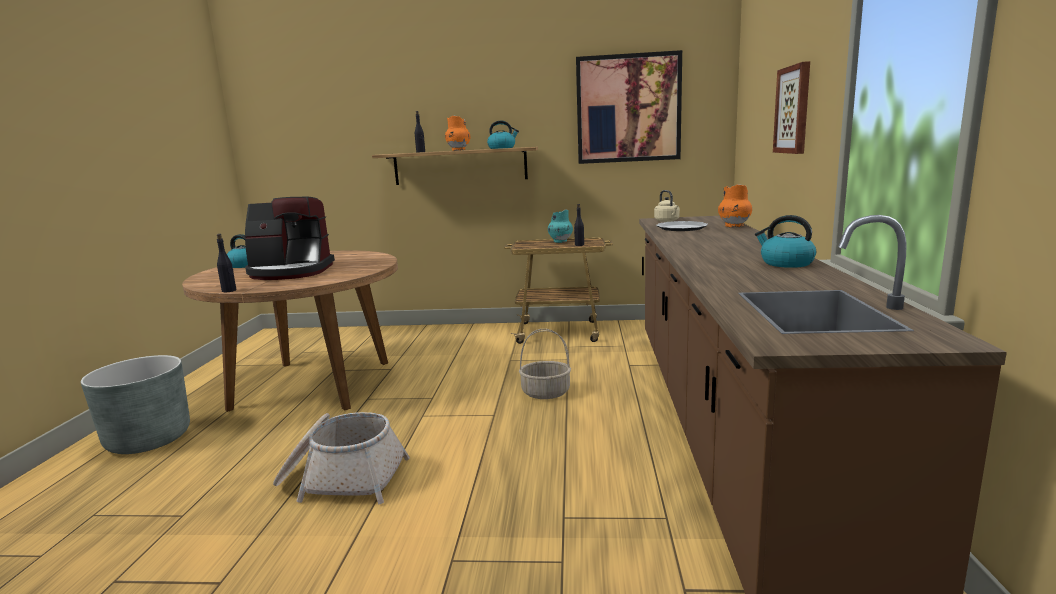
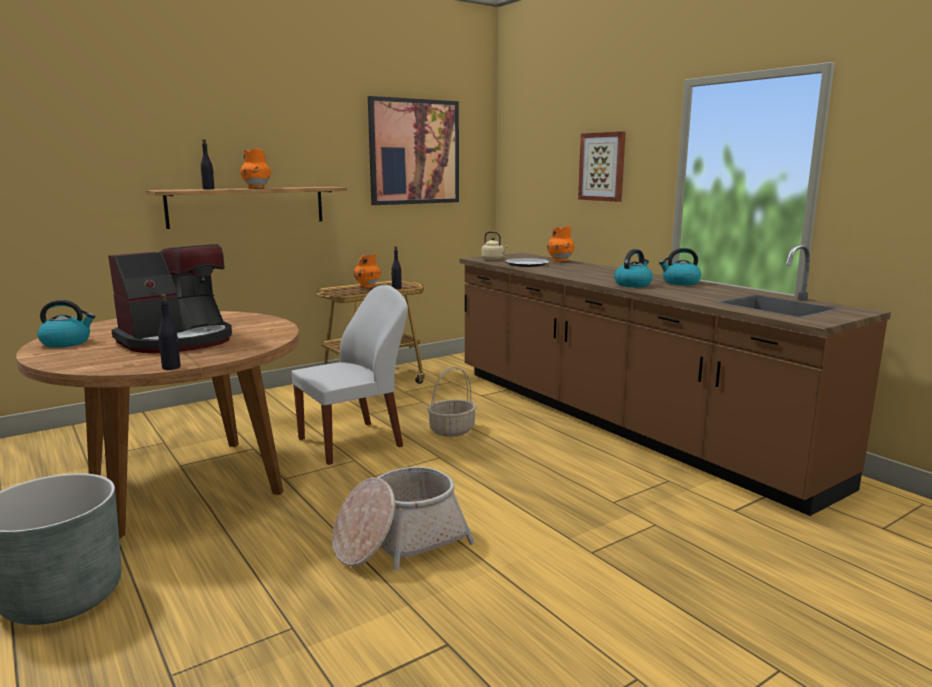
camera: 40 degrees left, 0 degrees up
kettle [487,121,519,149] -> kettle moved to [614,249,653,287]
turquoise vase [548,209,573,243] -> orange vase [353,253,381,288]
none -> white chair [291,285,408,465]

